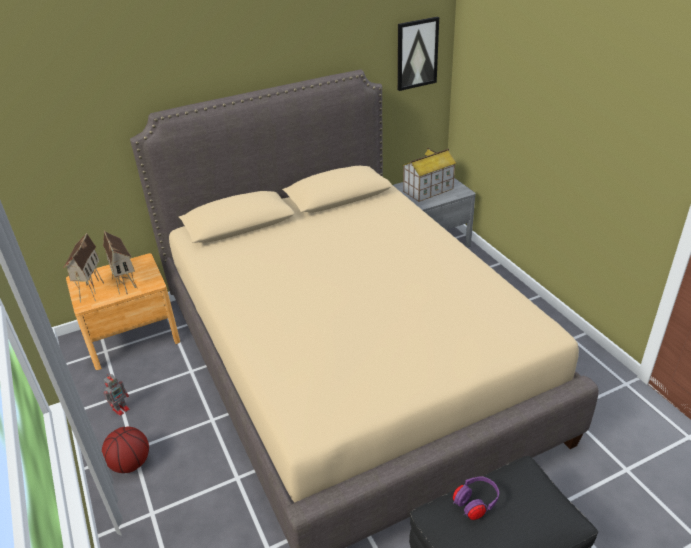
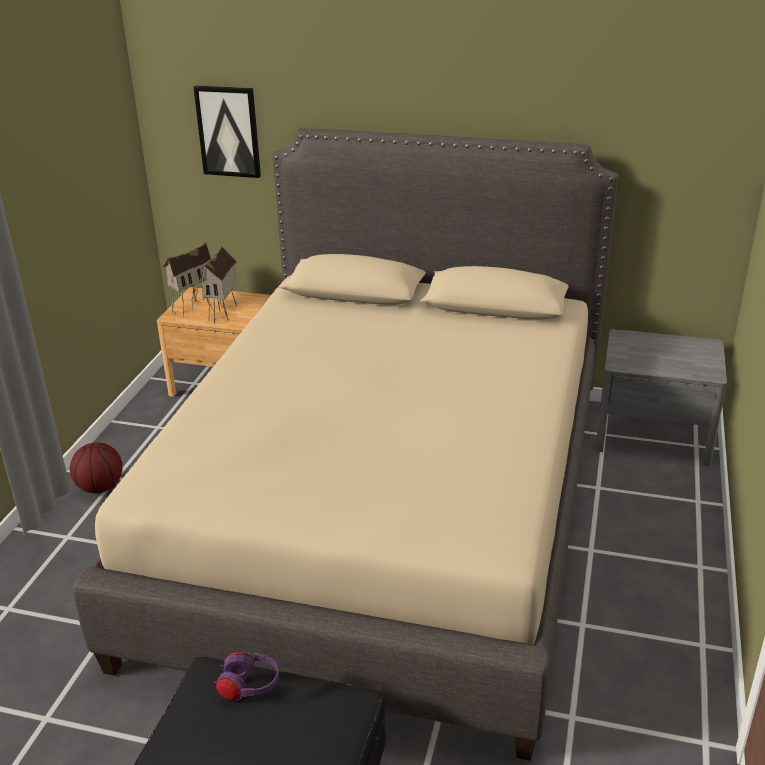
camera: 40 degrees right, 5 degrees down
toy robot [104,374,129,416] -> none
picture [397,17,439,91] -> picture moved to [193,86,261,178]
toy house [402,148,456,202] -> none

